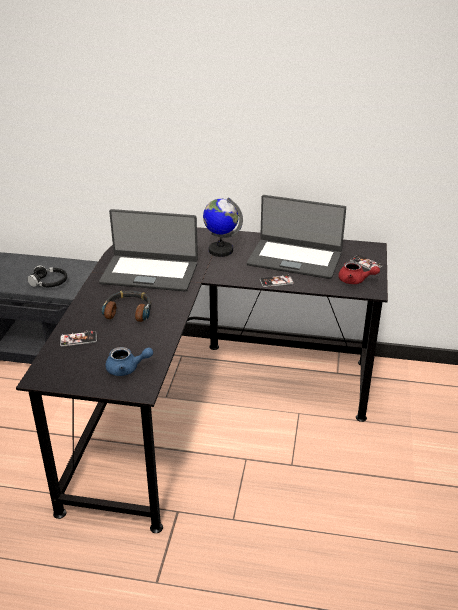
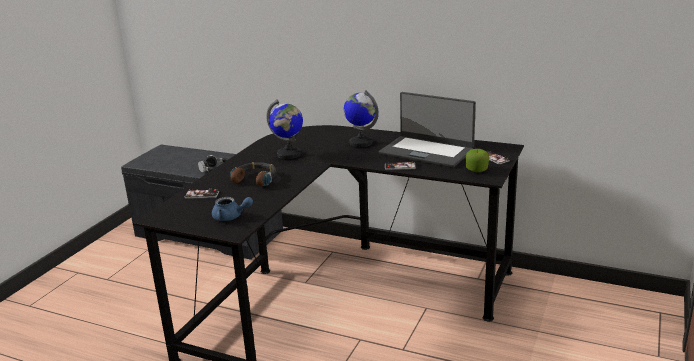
camera: 15 degrees right, 10 degrees down
laptop [99,209,198,292] -> globe [266,99,303,159]
red teapot [338,261,380,284] -> apple [466,149,489,172]

